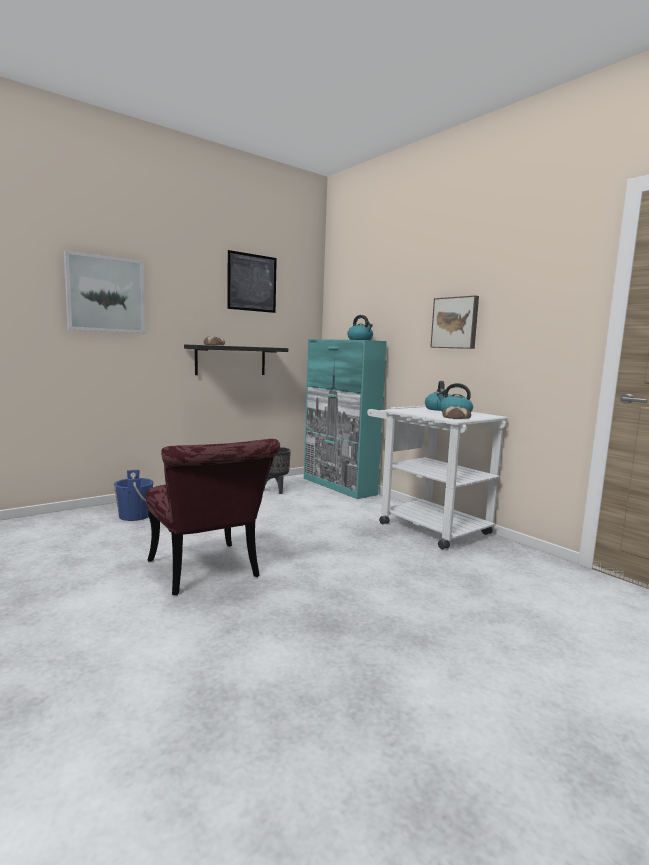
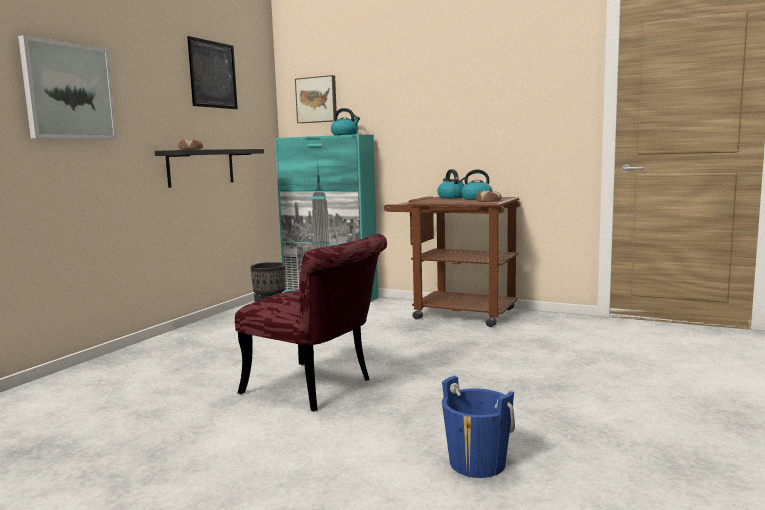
camera: 25 degrees left, 0 degrees up
blue bucket [114,470,153,521] -> blue bucket moved to [442,376,515,478]
white cart [367,405,508,549] -> brown cart [384,196,520,327]
picture [430,295,479,349] -> picture moved to [295,75,337,123]

